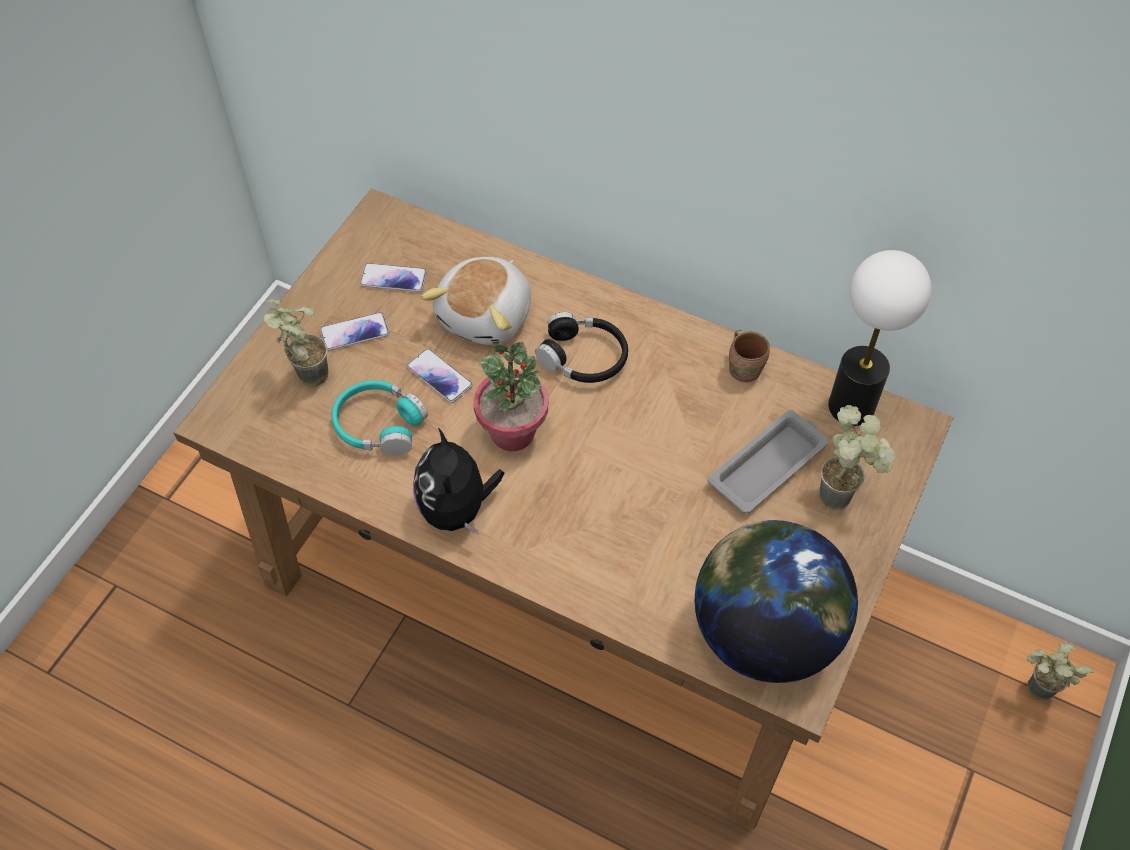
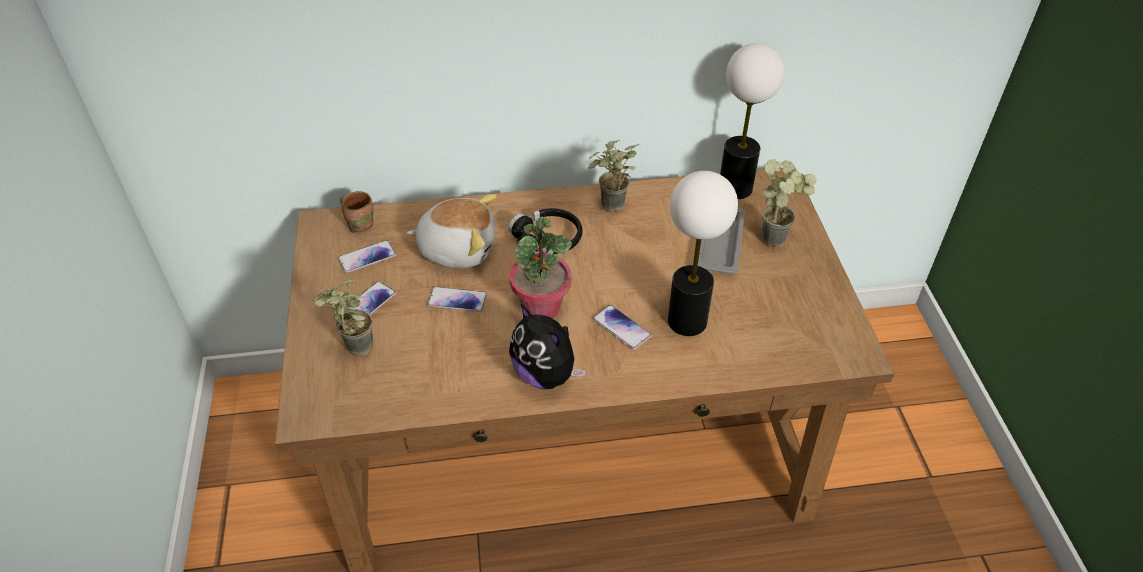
camera: 35 degrees left, 10 degrees down
turquoise headphones [331,380,428,455] -> none
plush toy [421,257,531,345] -> plush toy turned 75 degrees counterclockwise [407,194,497,268]
globe [695,520,858,683] -> none
brown mug [729,330,770,383] -> brown mug moved to [340,191,374,234]
potted plant [1027,642,1094,701] -> potted plant moved to [588,140,640,213]
none -> phone [593,305,651,350]
none -> table lamp [668,171,738,336]

